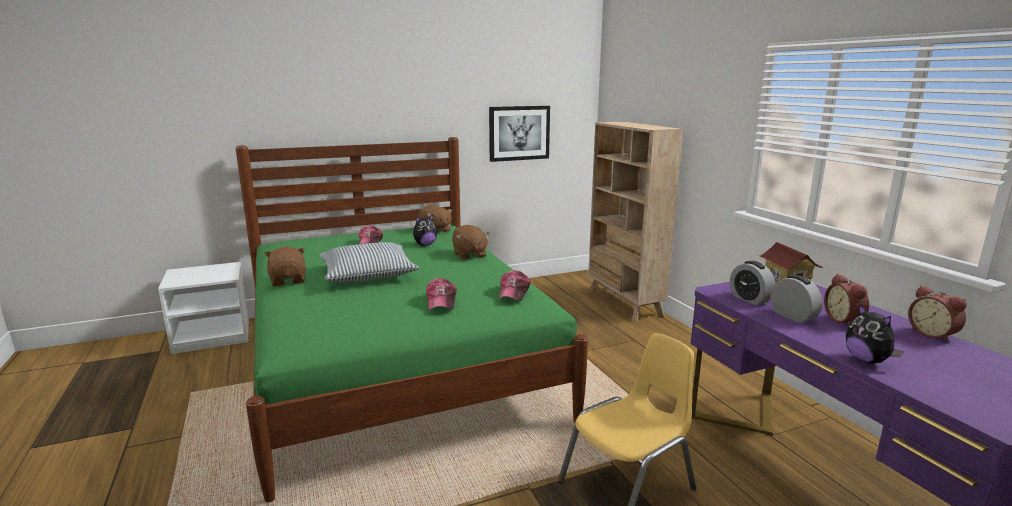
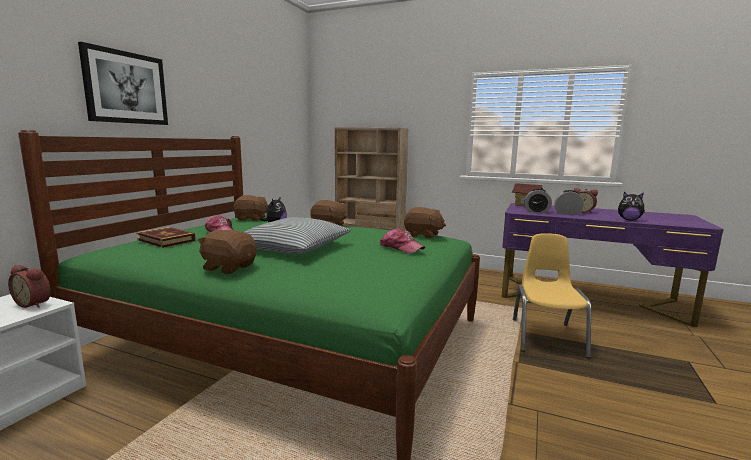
camera: 45 degrees left, 5 degrees down
picture [489,106,550,162] -> picture moved to [78,42,168,125]
cap [498,270,530,301] -> brown plush toy [404,207,446,239]
alarm clock [908,285,967,343] -> alarm clock moved to [8,265,51,308]
none -> book [136,227,196,248]

